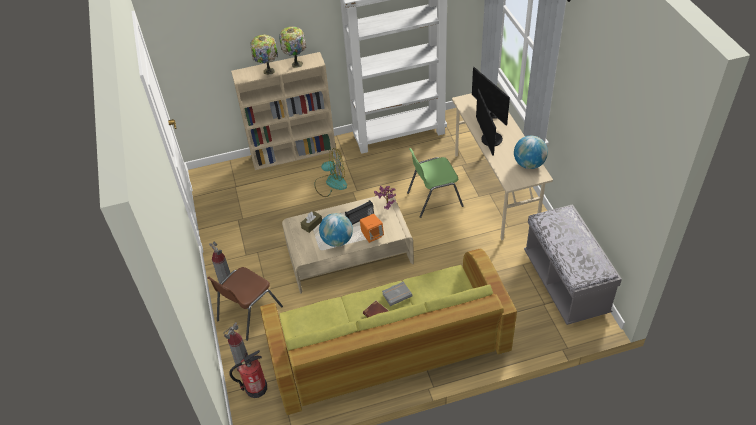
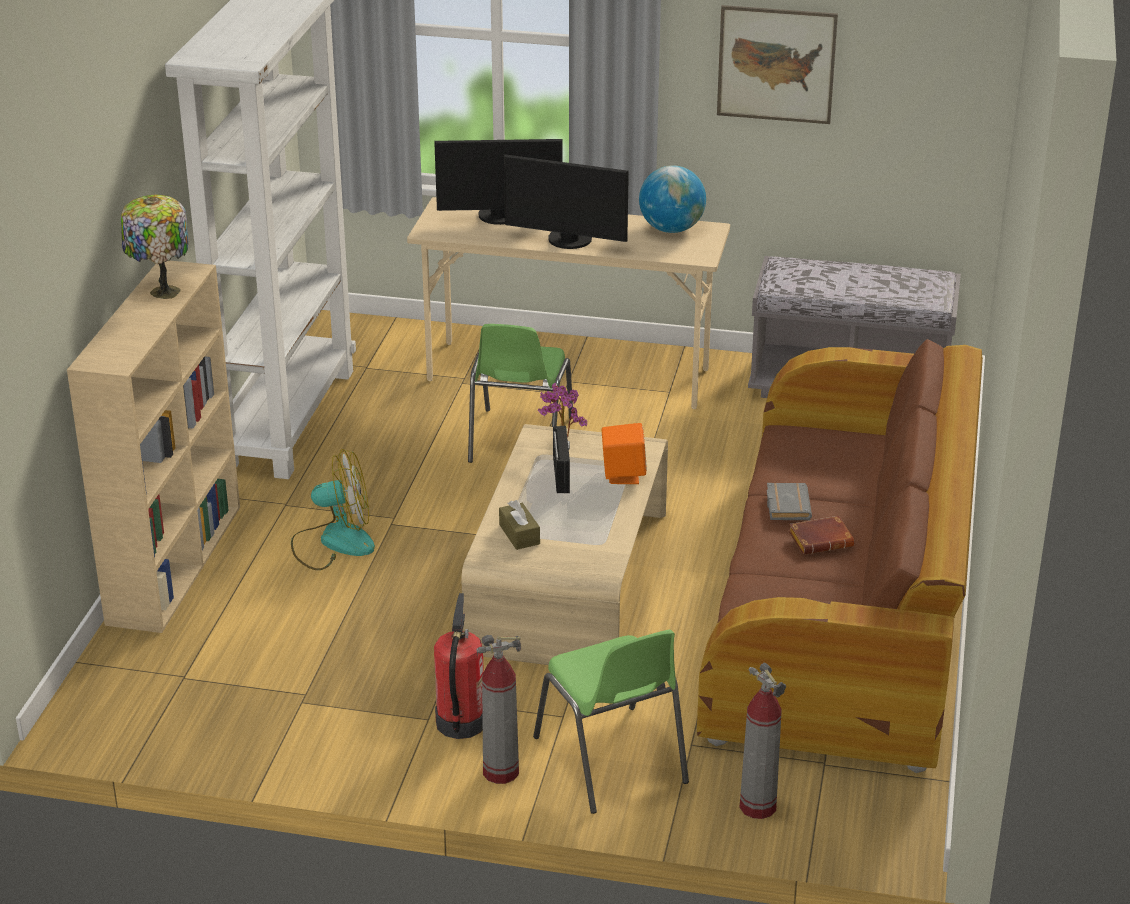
camera: 65 degrees left, 15 degrees down
brown chair [207,267,283,341] -> green chair [533,630,689,814]
fire extinguisher [229,350,267,398] -> fire extinguisher moved to [434,593,484,739]
table lamp [250,34,278,75] -> none
green sofa [260,248,517,415] -> brown sofa [697,339,983,773]
fan [314,148,347,197] -> fan turned 60 degrees clockwise [291,449,375,570]
globe [319,213,353,247] -> none
none -> picture [717,5,838,124]

